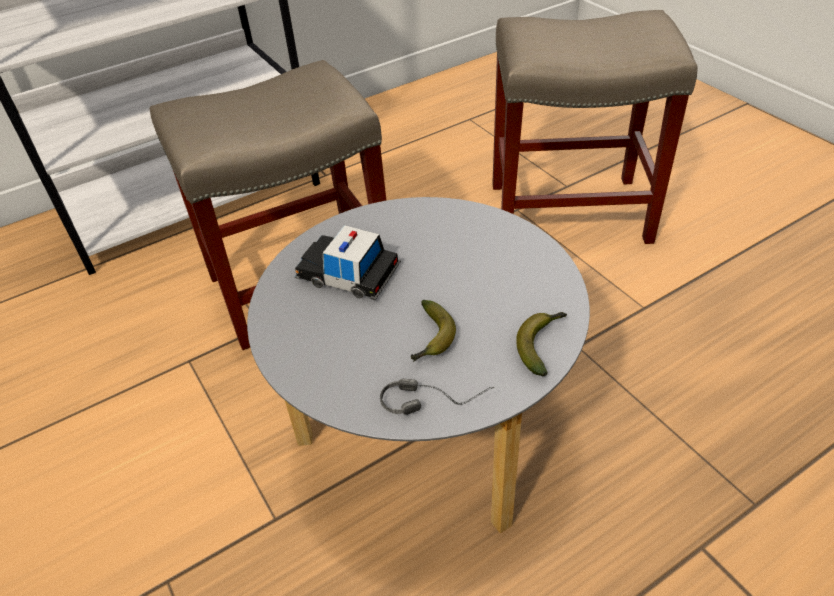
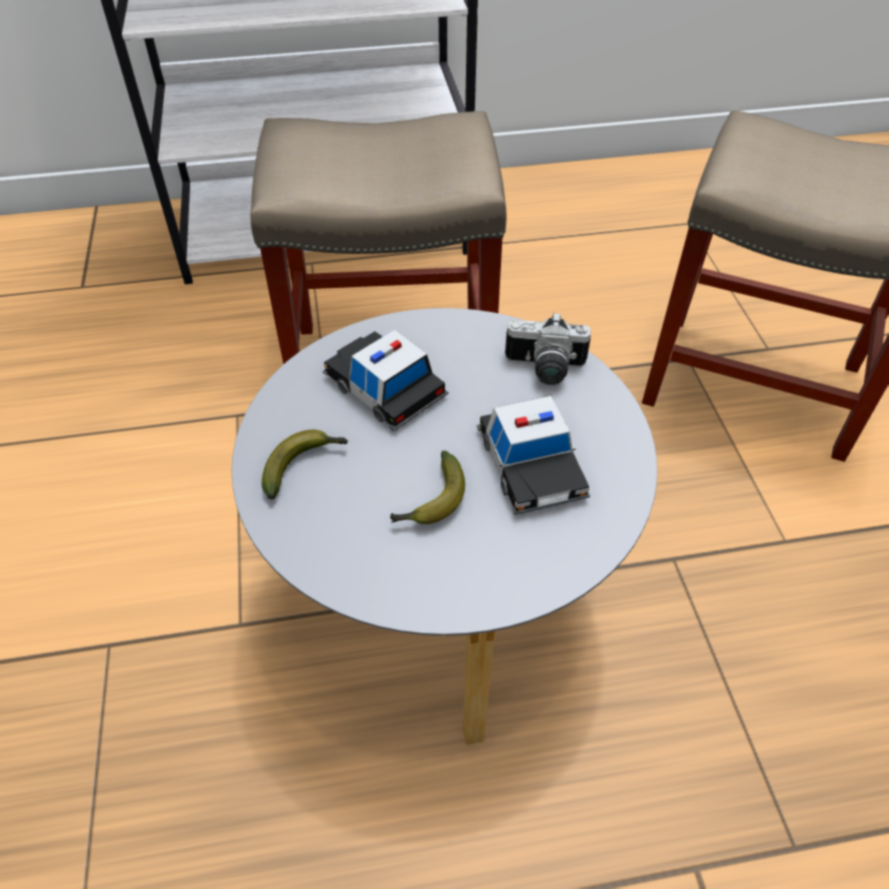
camera: 20 degrees right, 5 degrees up
headphones [380,379,494,415] -> none
banana [516,312,567,376] -> banana moved to [262,429,348,499]
none -> toy car [477,396,590,515]
none -> camera [505,312,591,385]

